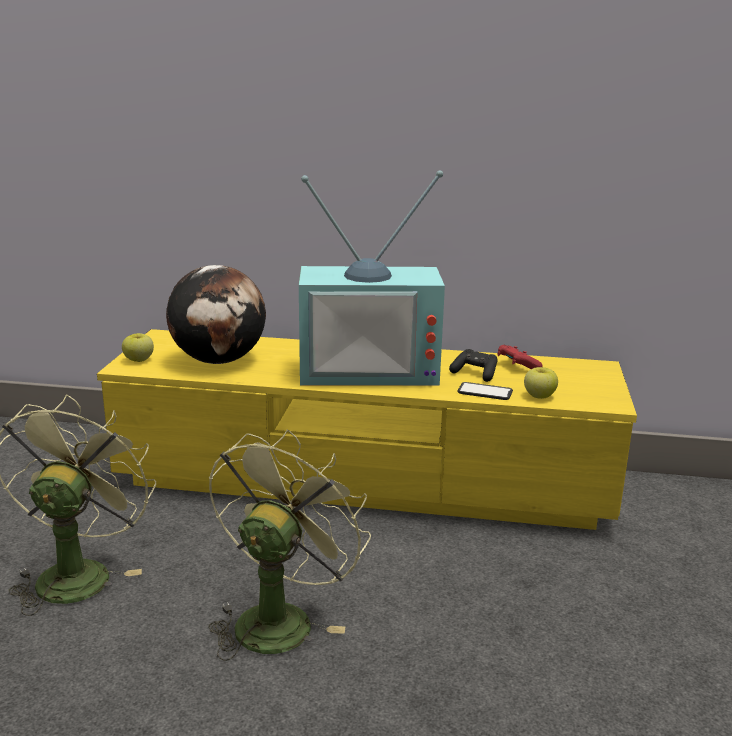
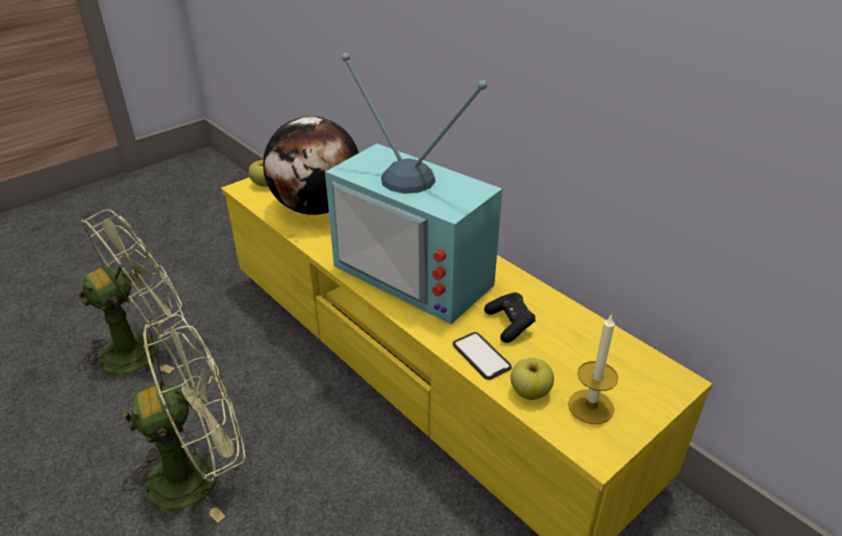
camera: 40 degrees right, 15 degrees up
red game controller [497,345,542,369] -> none
none -> candle [568,314,618,424]

